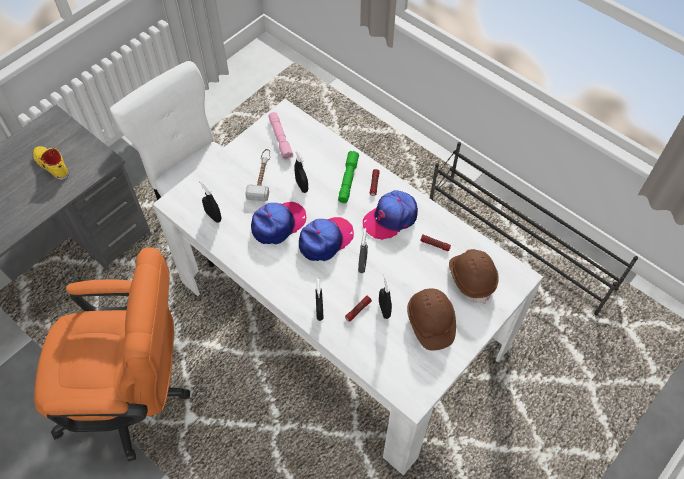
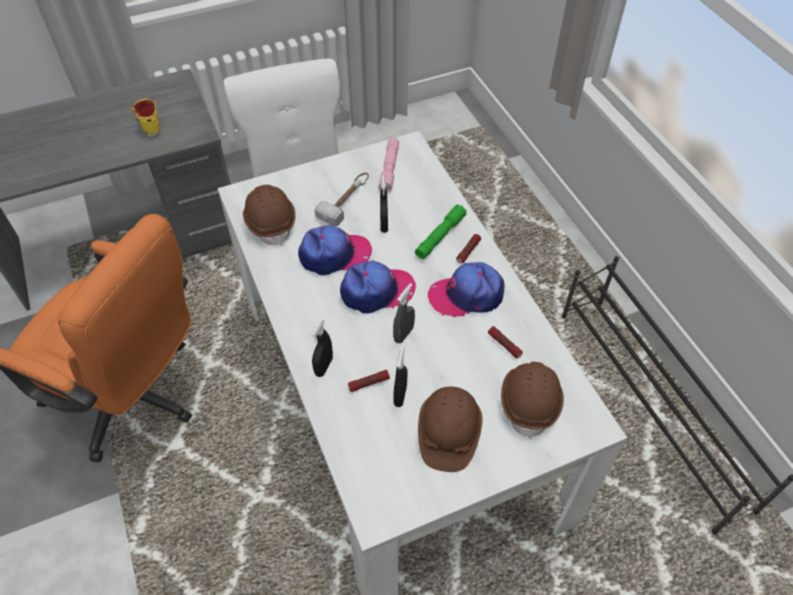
camera: 25 degrees right, 5 degrees down
black spray bottle [199,180,221,223] -> brown hard hat [243,185,296,246]

